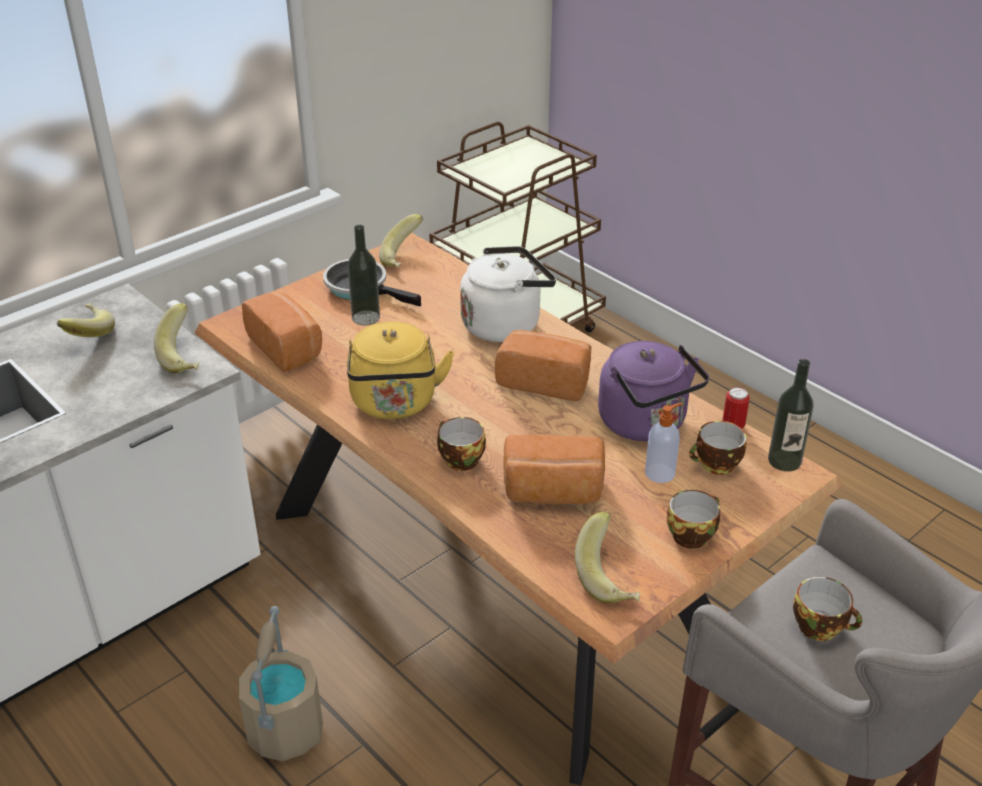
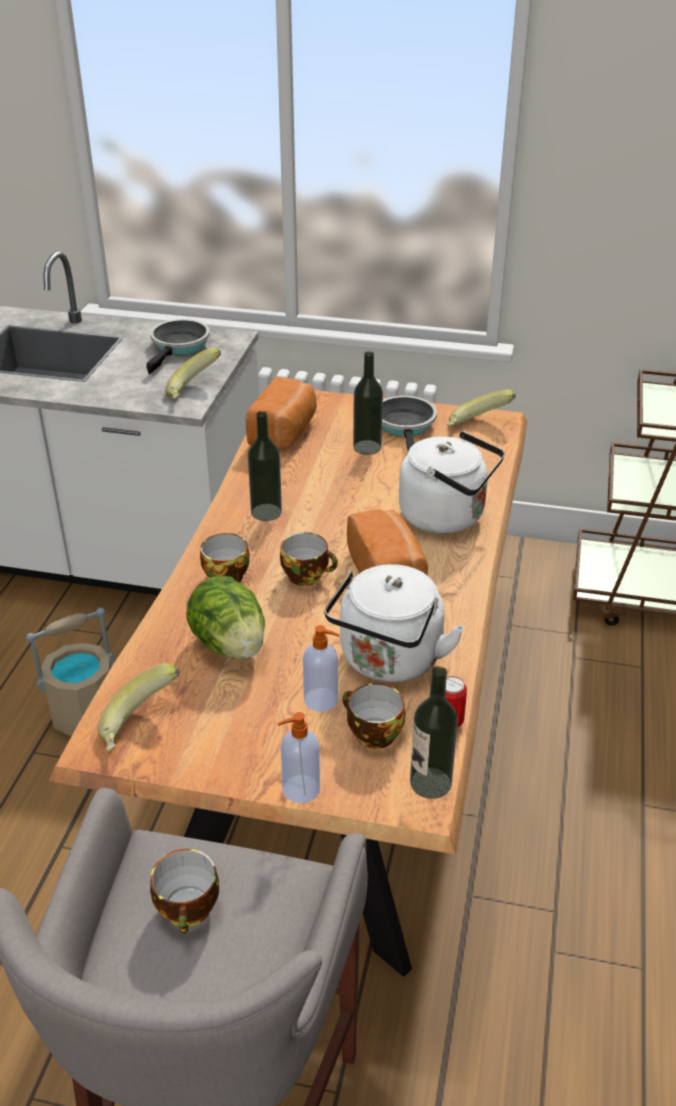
camera: 55 degrees right, 0 degrees up
banana [57,303,115,337] -> frying pan [146,319,210,374]
yellow kettle [347,321,454,419] -> bottle [248,411,282,521]
bread [504,435,605,504] -> lettuce [187,575,265,659]
purple kettle [598,341,709,441] -> white kettle [324,564,465,682]
cup [667,490,720,549] -> cup moved to [280,532,338,586]
none -> soap dispenser [277,712,320,803]

